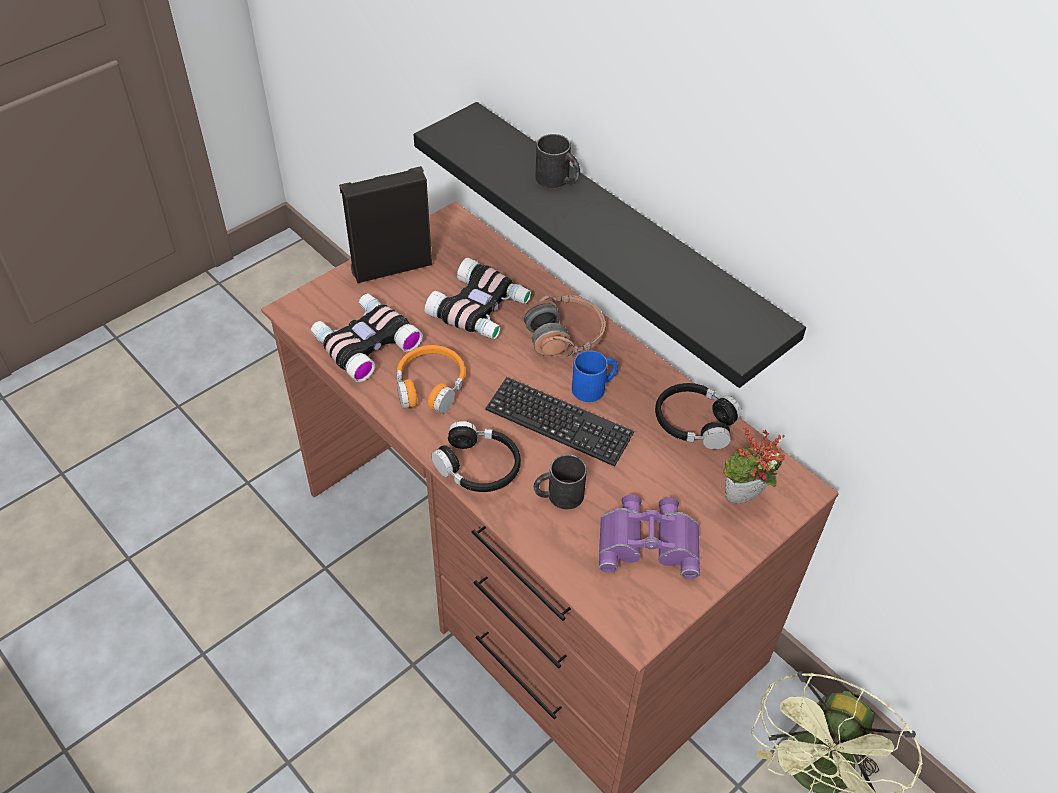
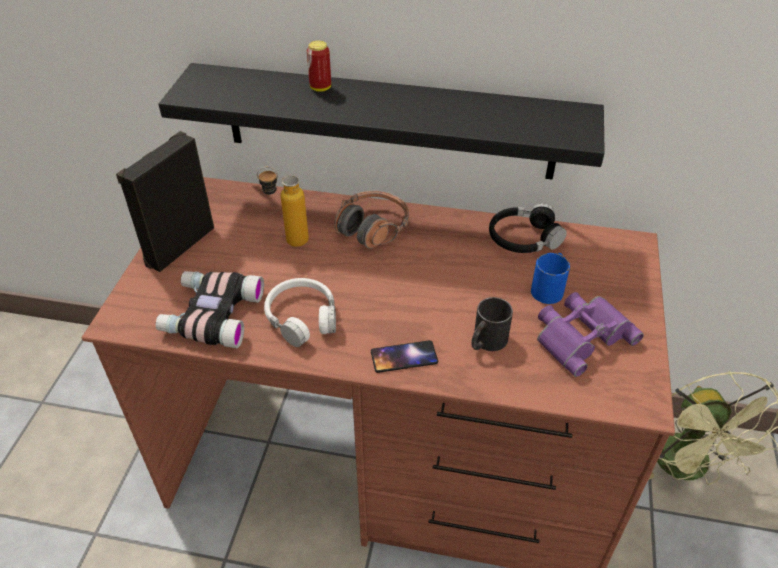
camera: 35 degrees left, 5 degrees down
orange headphones [396,345,466,414] -> white headphones [264,278,336,347]
binoculars [424,257,531,339] -> bottle [257,167,309,247]
black headphones [431,421,521,492] -> phone [371,340,438,373]
keyboard [485,377,634,467] -> none
black mug [535,134,580,188] -> can [307,41,331,92]
blue mug [572,350,618,402] -> blue mug moved to [531,253,570,304]
potted plant [723,427,785,504] -> none

